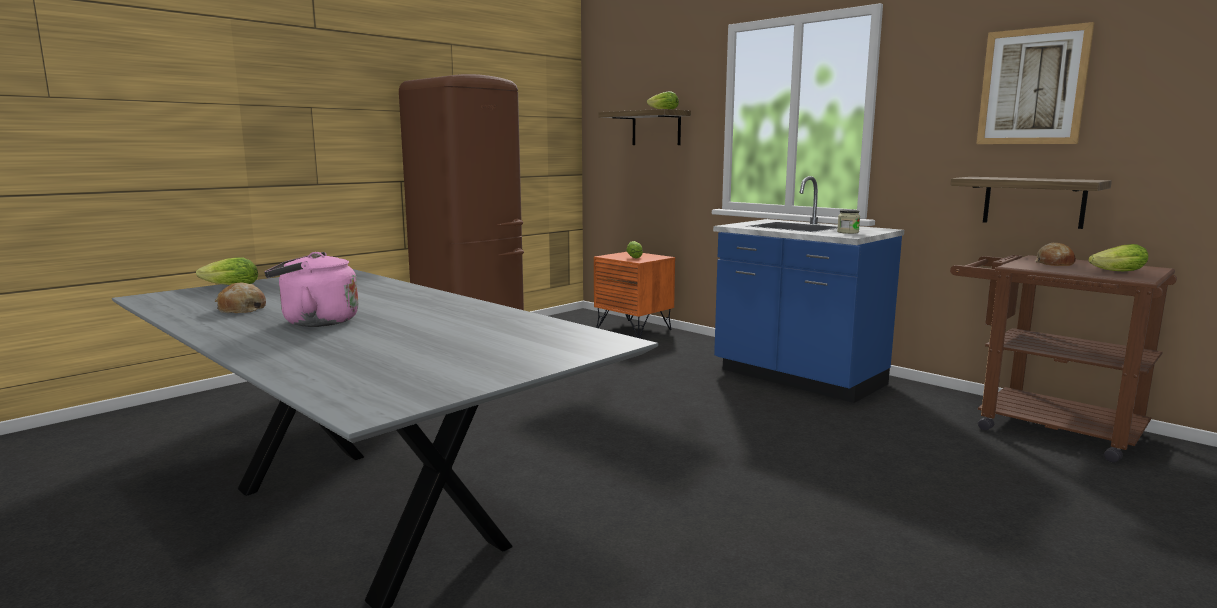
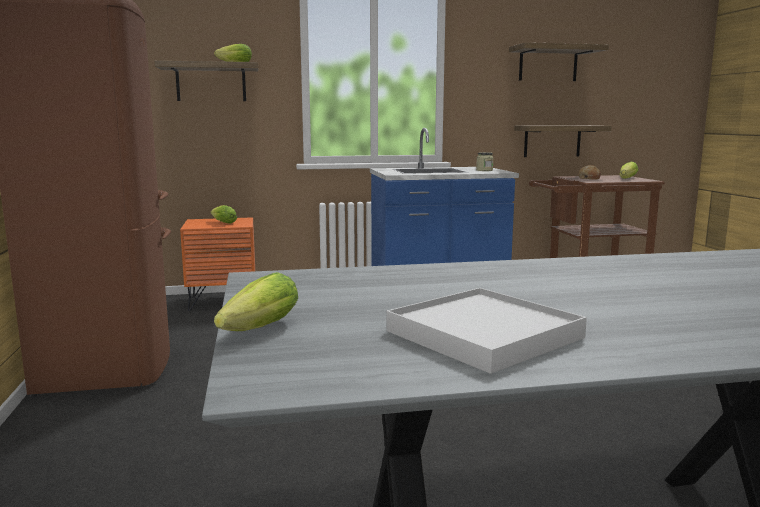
camera: 55 degrees left, 0 degrees up
bread [215,283,266,313] -> white tray [386,288,587,374]
pink kettle [264,252,359,327] -> none
picture [977,22,1094,144] -> shelf [509,42,609,81]

